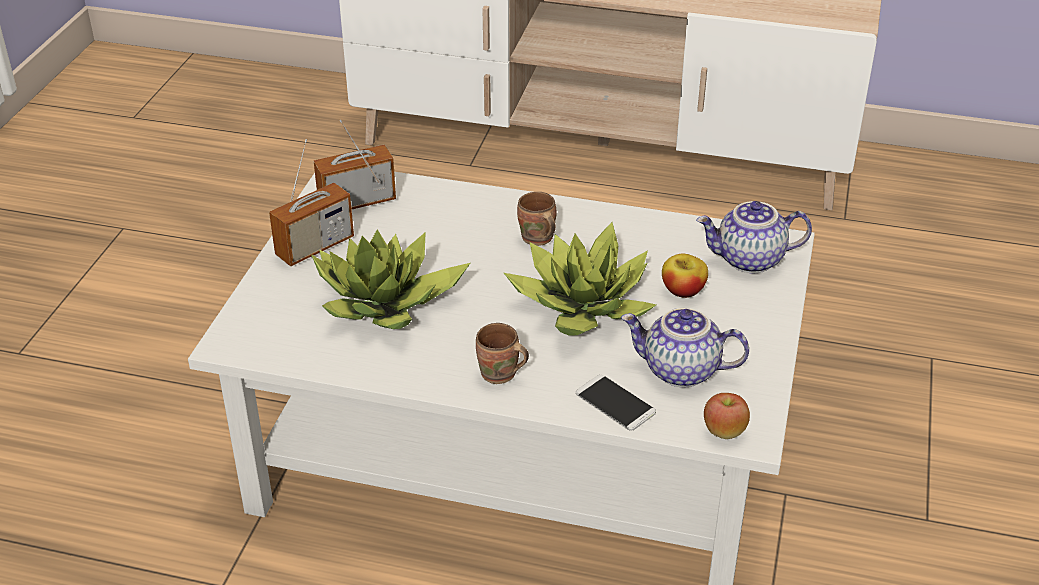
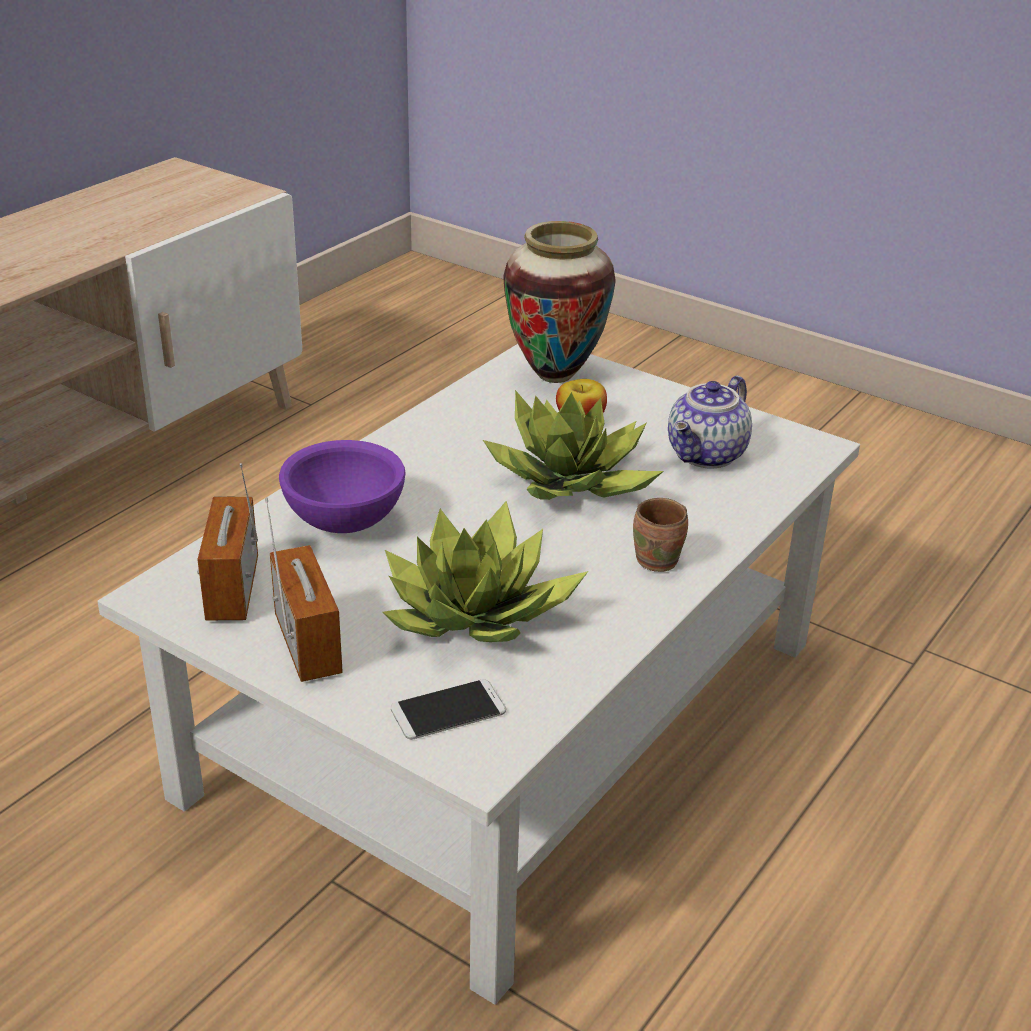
camera: 70 degrees left, 5 degrees down
brown mug [517,192,557,246] -> none
phone [576,375,656,431] -> phone moved to [391,679,506,740]
teapot [696,201,812,273] -> vase [503,221,616,383]
apple [704,393,750,439] -> none
none -> purple bowl [279,440,405,533]

